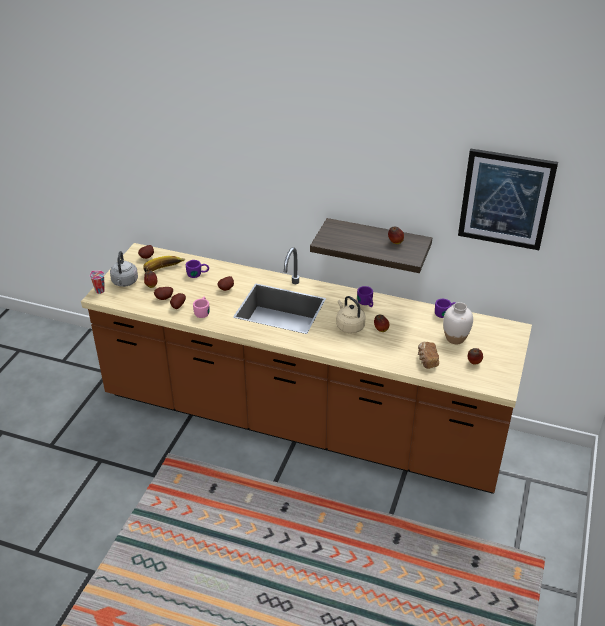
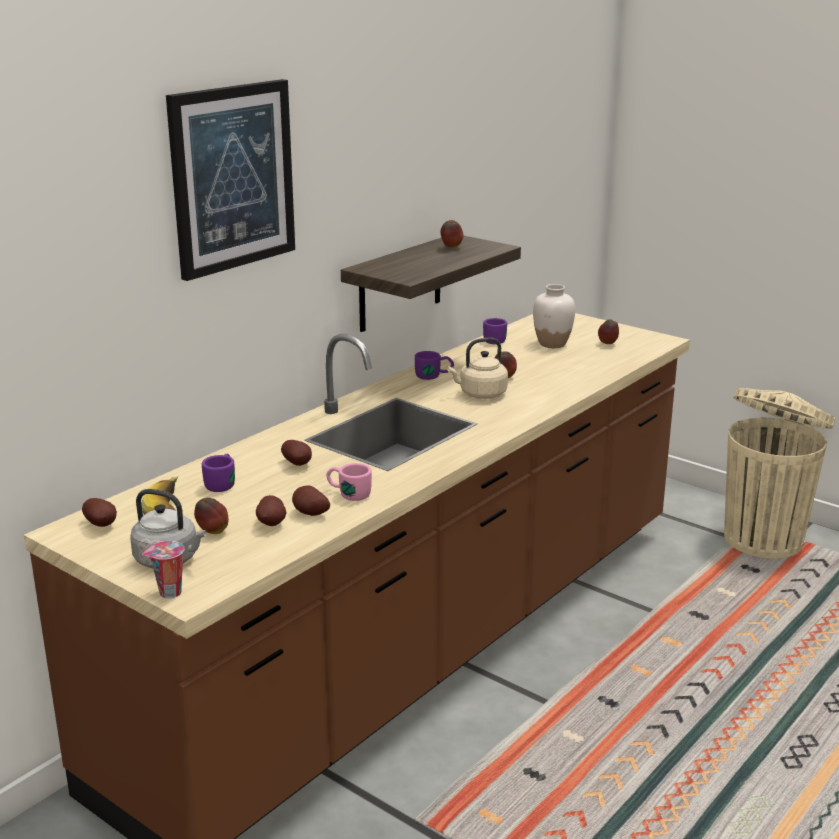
camera: 70 degrees left, 15 degrees down
bread [418,342,439,369] -> none
picture [458,149,558,250] -> picture moved to [166,79,295,281]
none -> beige trash can [724,388,835,558]

